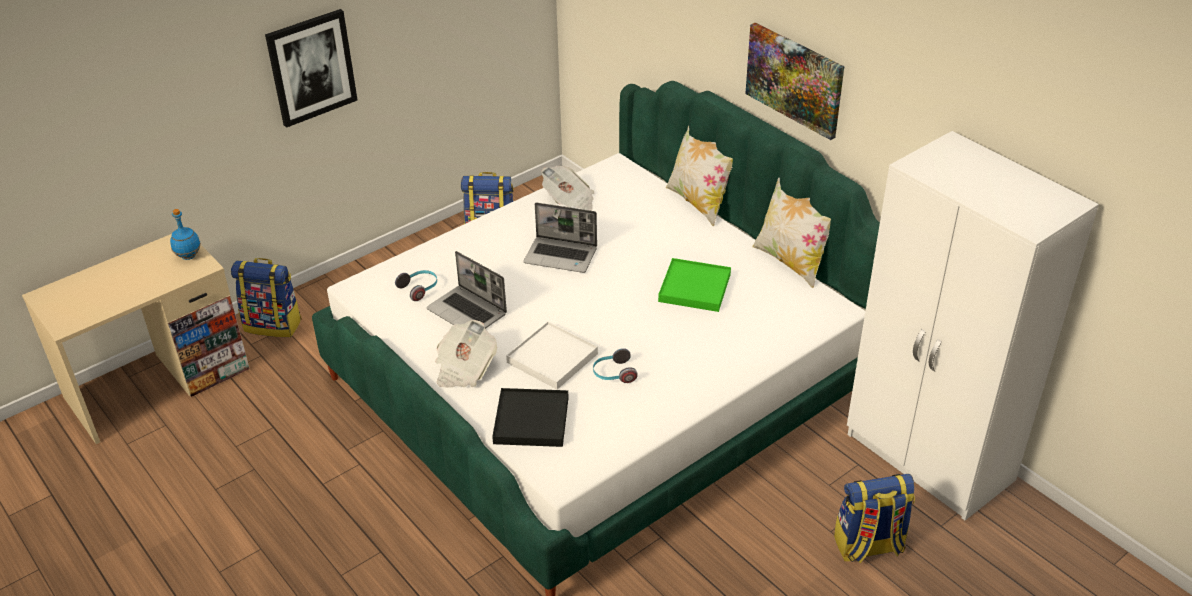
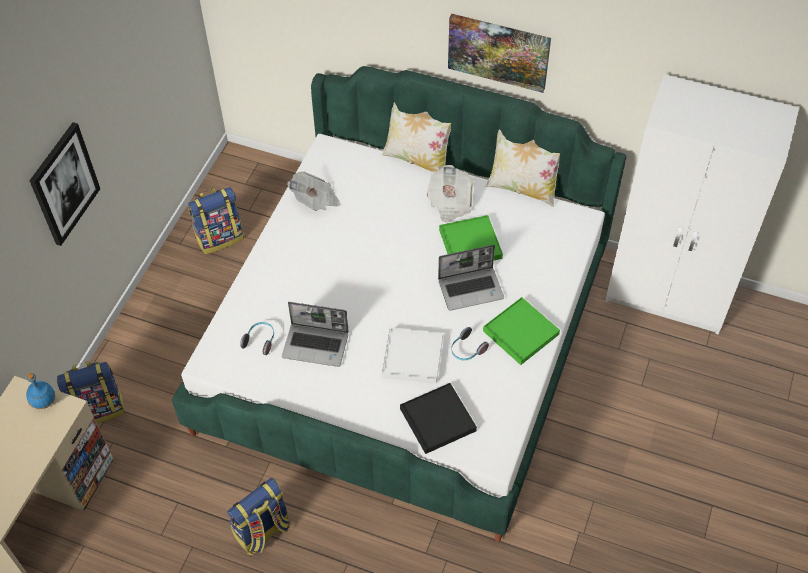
camera: 30 degrees left, 15 degrees up
newspaper [435,320,497,388] -> newspaper moved to [426,165,474,223]
laptop [523,202,597,273] -> laptop moved to [438,245,504,311]
backpack [834,474,915,563] -> backpack moved to [227,478,290,555]
none -> green tray [483,297,560,365]

